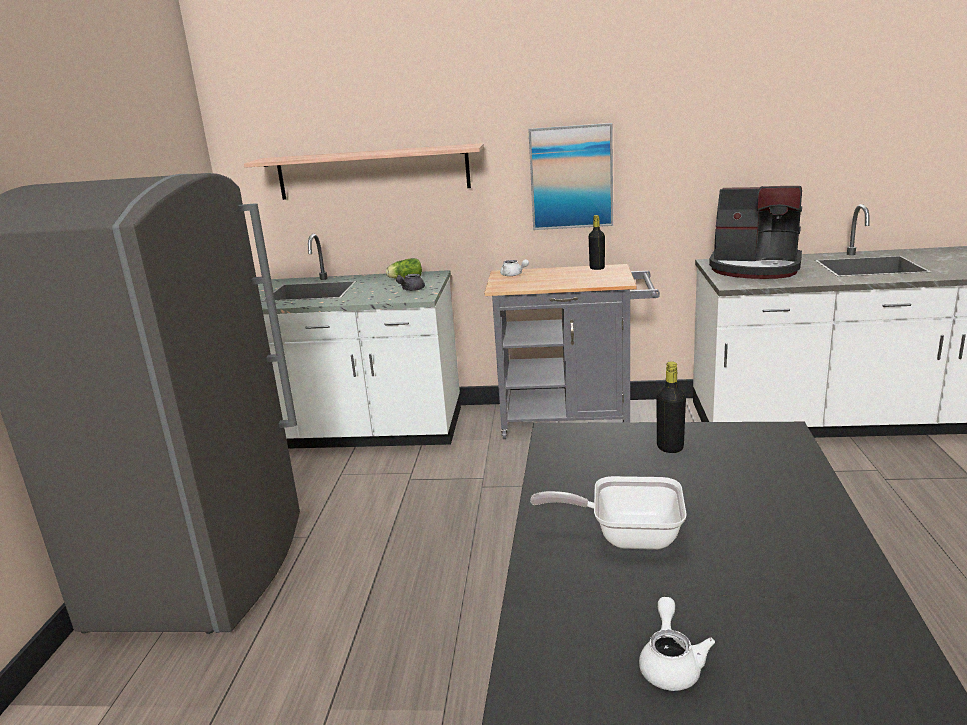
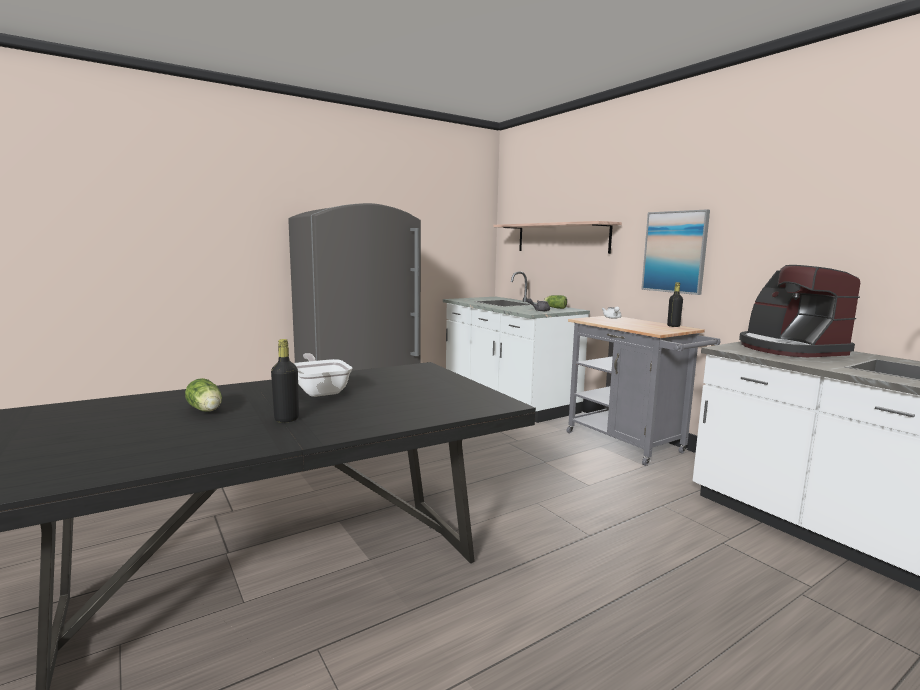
camera: 50 degrees right, 10 degrees down
white teapot [639,597,715,691] -> lettuce [185,378,222,411]
black bottle [657,361,686,453] -> black bottle moved to [271,339,299,423]

